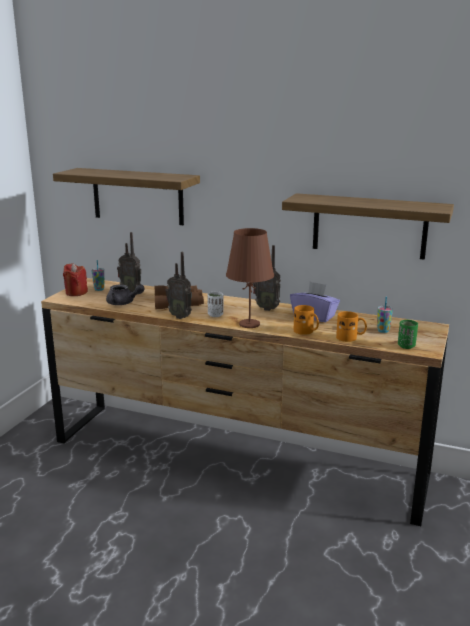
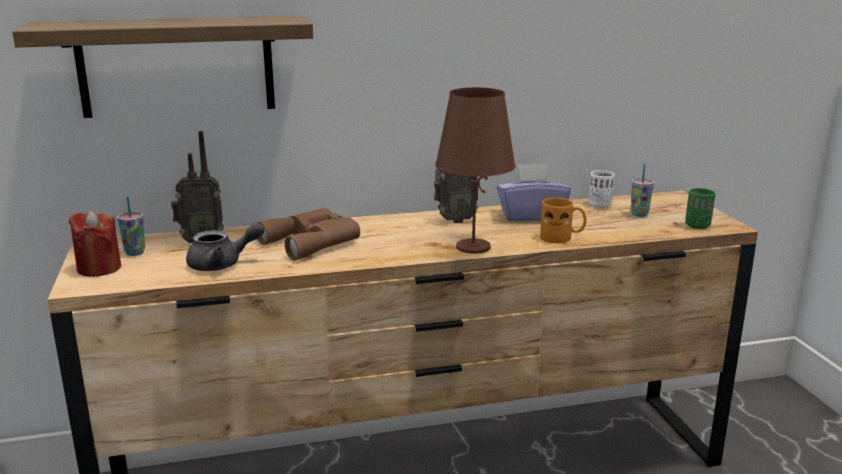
camera: 35 degrees left, 0 degrees up
radio [165,252,192,319] -> none
white cup [208,292,223,317] -> white cup moved to [588,170,615,208]
shelf [282,193,454,260] -> none
orange mug [336,311,367,342] -> none

